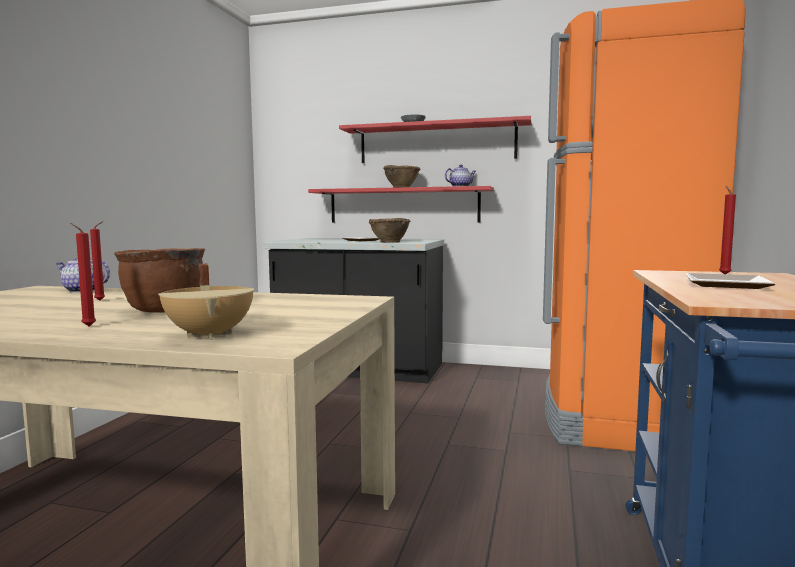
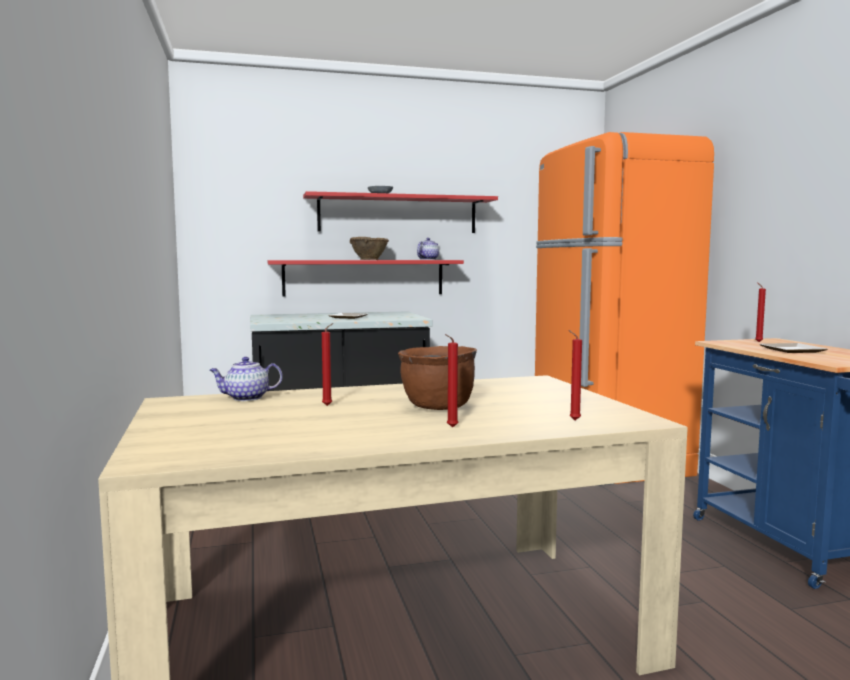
camera: 30 degrees left, 0 degrees up
beige cooking pot [158,264,254,340] -> red candle [568,330,582,420]
brown bowl [369,218,410,242] -> none

